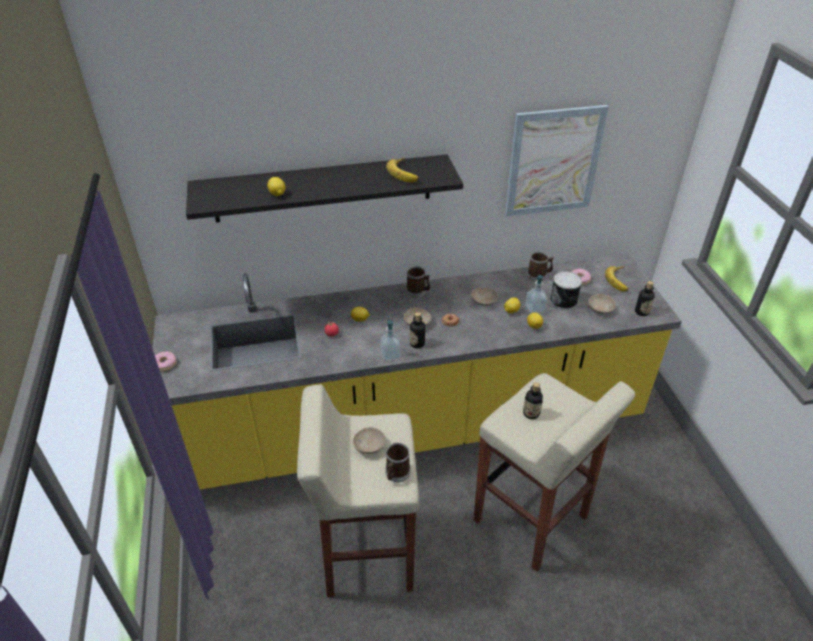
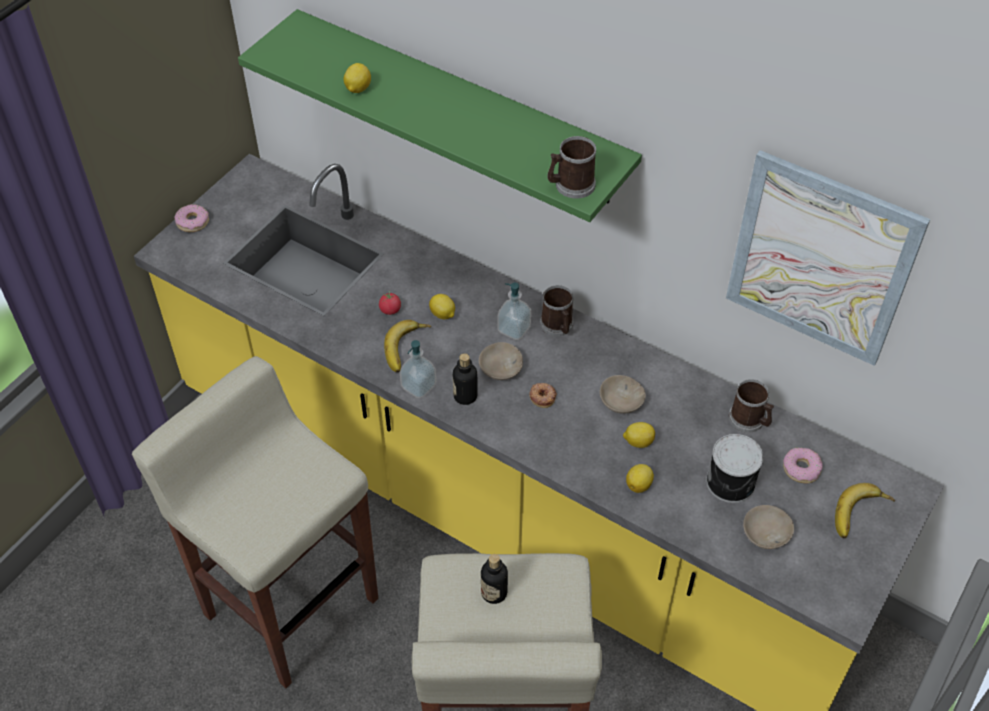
camera: 45 degrees right, 10 degrees up
black shelf [186,154,463,223] -> green shelf [238,9,642,222]
beige bowl [353,427,385,454] -> none
mug [385,443,411,482] -> mug moved to [548,136,596,199]
banana [386,158,419,183] -> banana moved to [384,320,432,372]
soap dispenser [526,275,547,313] -> soap dispenser moved to [497,283,531,340]
bottle [635,281,655,316] -> none

